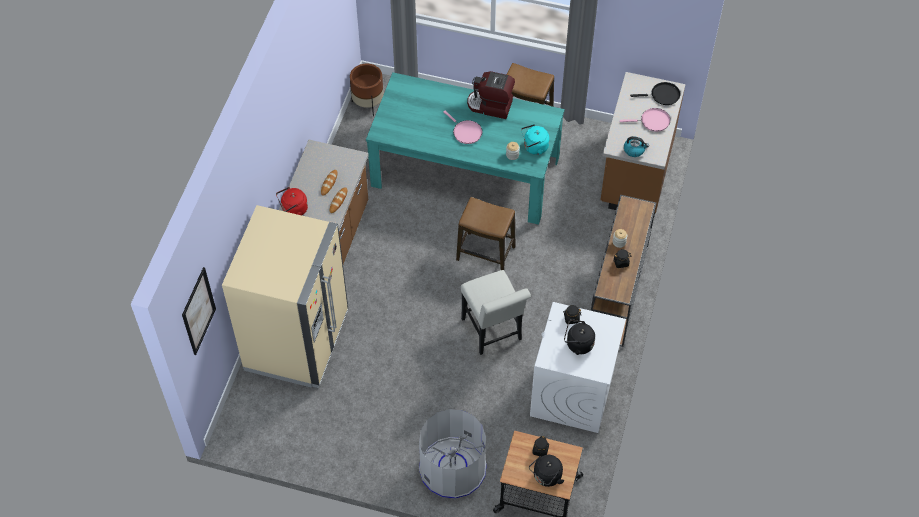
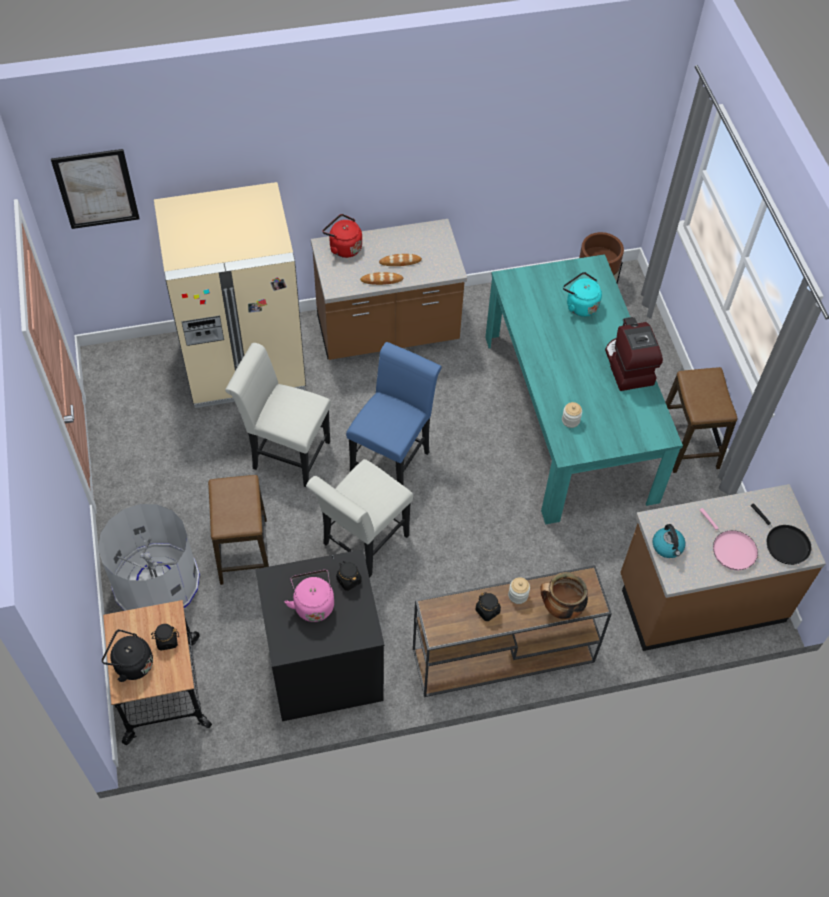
camera: 60 degrees right, 0 degrees up
pink frying pan [443,111,482,144] -> none
stool [456,197,515,270] -> stool moved to [208,475,269,585]
turquoise kettle [521,124,550,155] -> turquoise kettle moved to [563,272,602,317]
white washing machine [530,302,626,433] -> black washing machine [255,549,384,721]
black kettle [564,319,595,355] -> pink kettle [284,570,334,622]
none -> white chair [225,343,331,488]
none -> blue chair [346,342,442,485]
none -> cooking pot [541,572,588,620]

